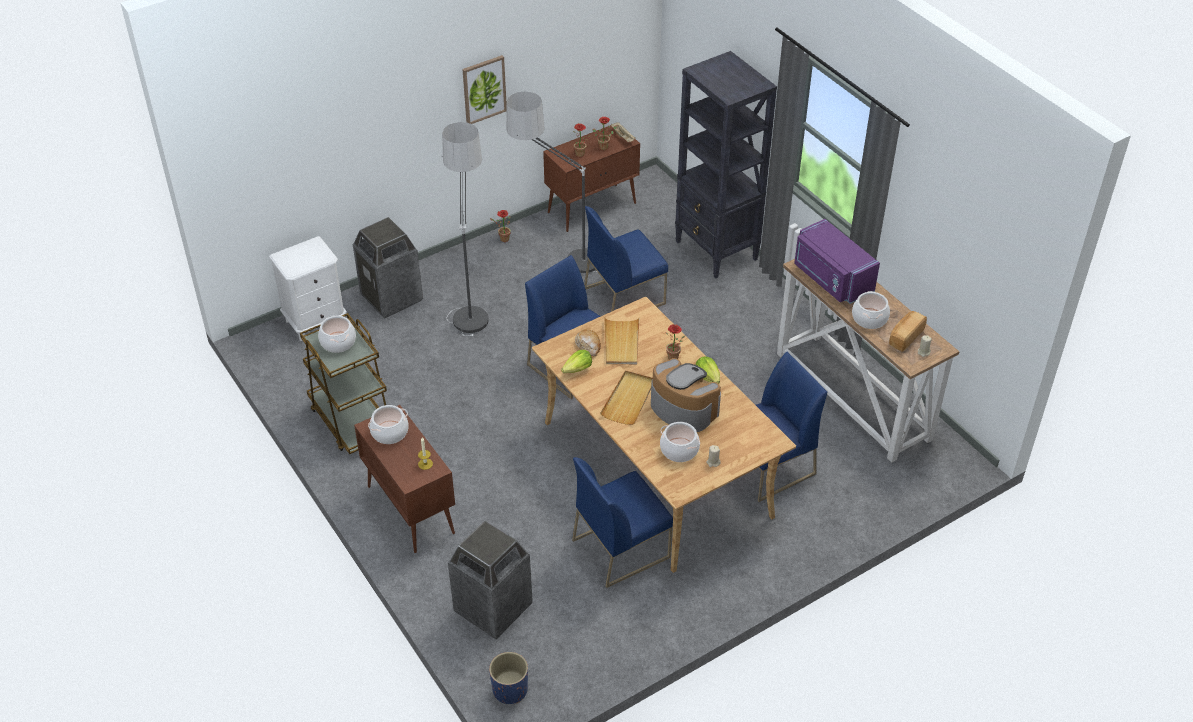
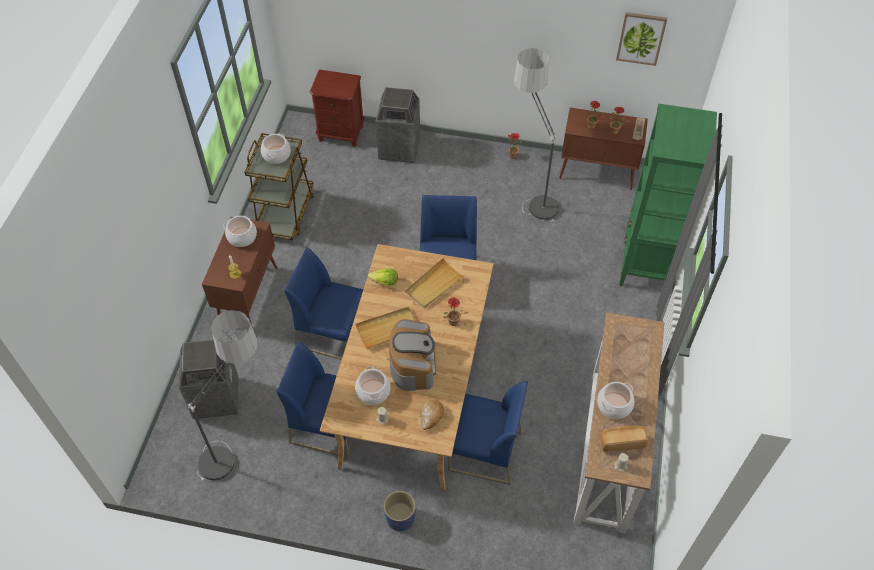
camera: 45 degrees right, 10 degrees up
white nightstand [269,236,347,341] -> brown nightstand [310,70,365,147]
floor lamp [442,122,489,336] -> floor lamp moved to [187,310,258,481]
picture [462,55,507,124] -> picture moved to [616,12,667,66]
blue planter [489,652,528,704] -> blue planter moved to [384,491,416,531]
bread [575,329,601,356] -> bread moved to [420,400,444,430]
blue chair [584,206,668,312] -> blue chair moved to [284,247,363,360]
black bookcase [675,51,777,279] -> green bookcase [619,103,717,286]
lettuce [696,356,720,384] -> none
purple microwave [794,219,880,304] -> none

